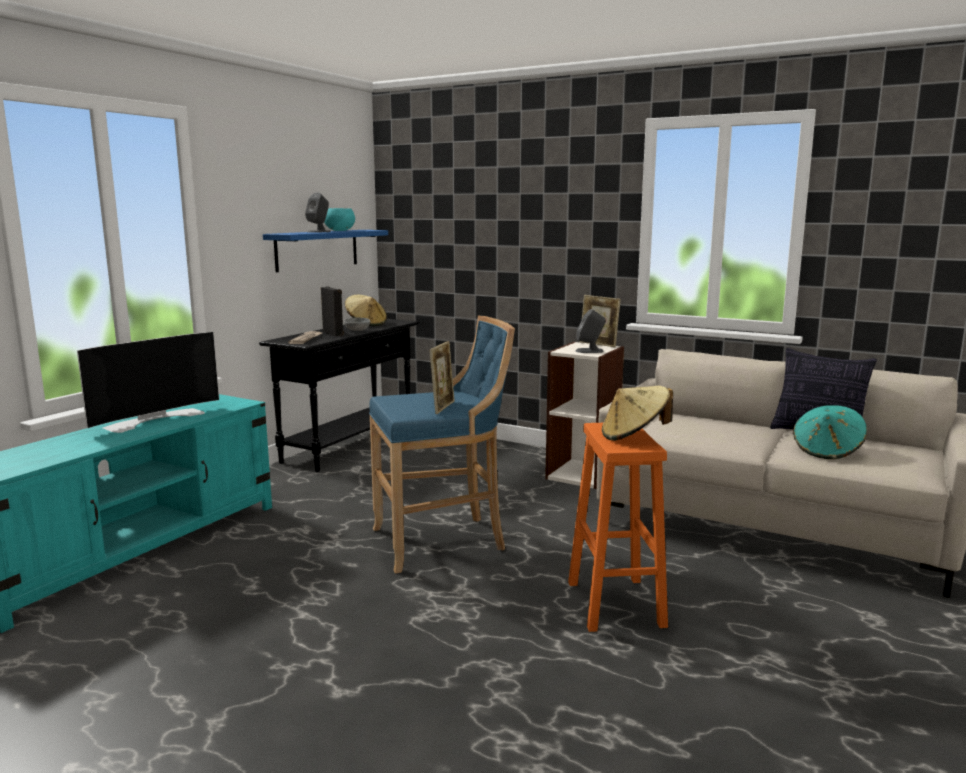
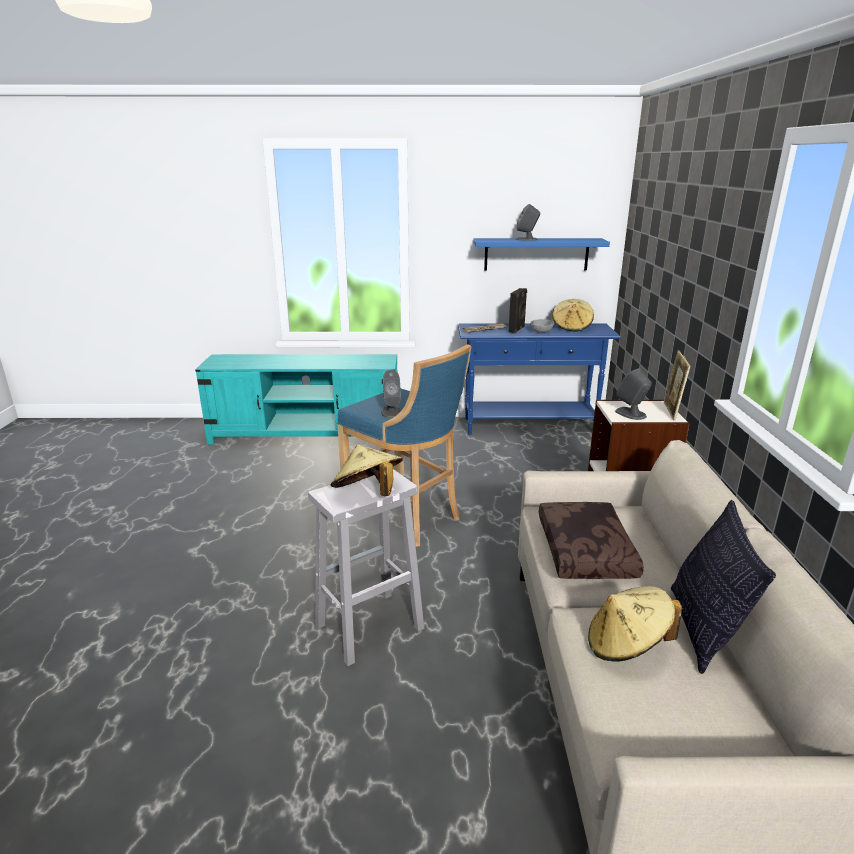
camera: 60 degrees right, 10 degrees up
television [77,332,219,433] -> none
black console table [259,319,419,472] -> blue console table [458,323,621,435]
turquoise bowl [324,208,355,231] -> none
picture frame [429,341,455,414] -> grey speaker [381,370,401,418]
orange stool [568,423,668,632] -> white stool [308,469,424,666]
turquoise hat [793,405,867,459] -> beige hat [588,586,682,662]
none -> brown pillow [539,502,644,579]

